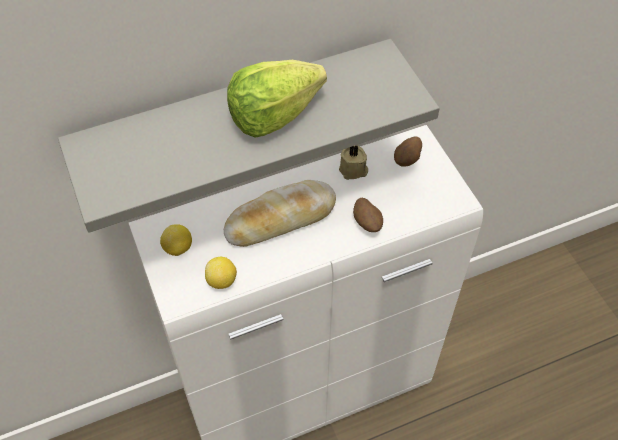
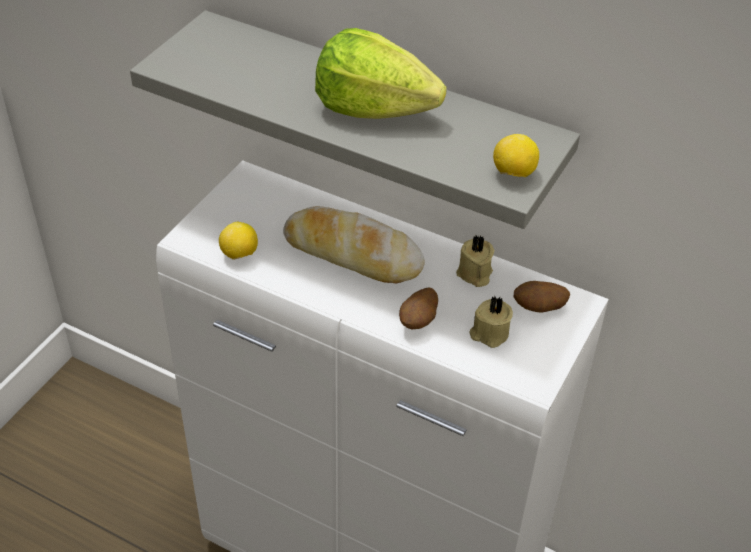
camera: 50 degrees right, 10 degrees down
lemon [160,224,192,256] -> lemon moved to [493,134,539,178]
none -> beige candle [470,296,513,348]

